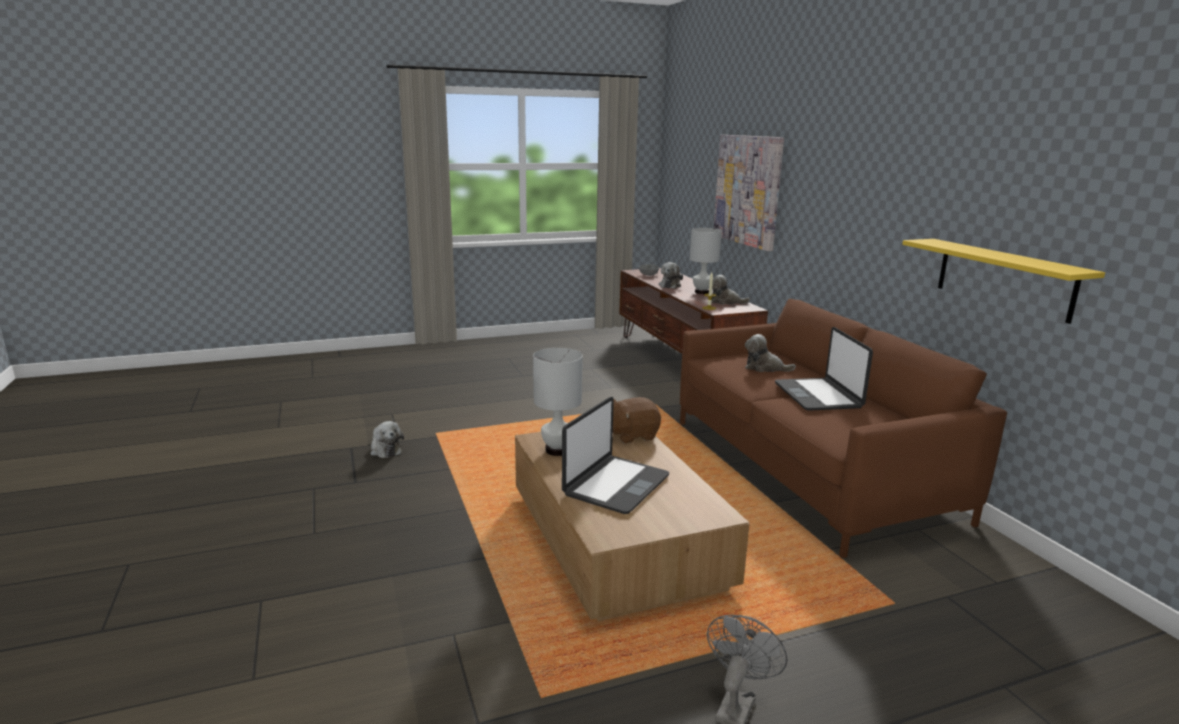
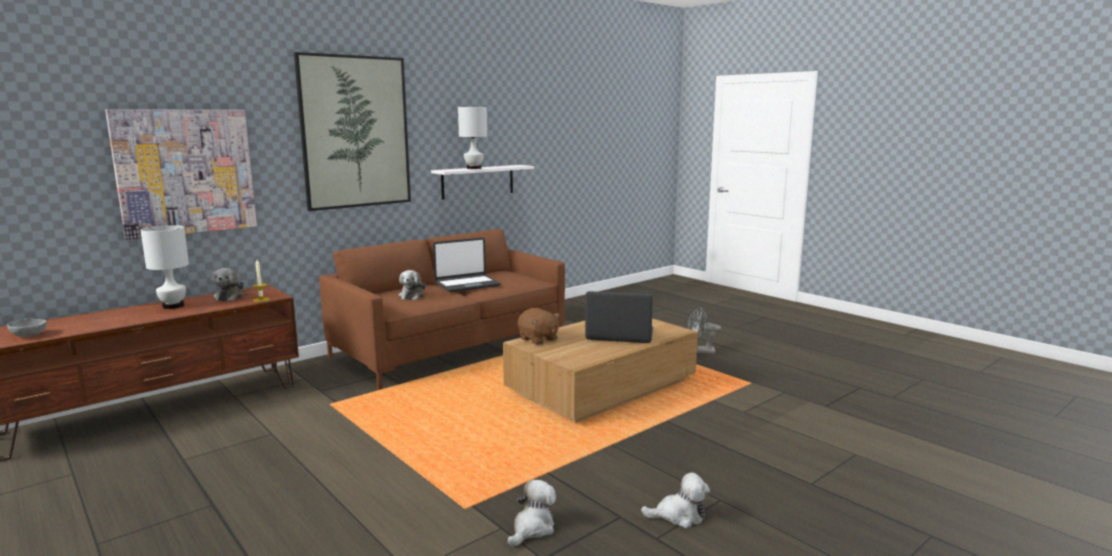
camera: 110 degrees left, 5 degrees down
white table lamp [533,348,583,456] -> white table lamp moved to [458,107,487,169]
plush toy [659,262,683,289] -> plush toy moved to [641,472,710,528]
yellow shelf [902,239,1105,324] -> white shelf [431,165,534,200]
none -> picture [294,52,411,211]

